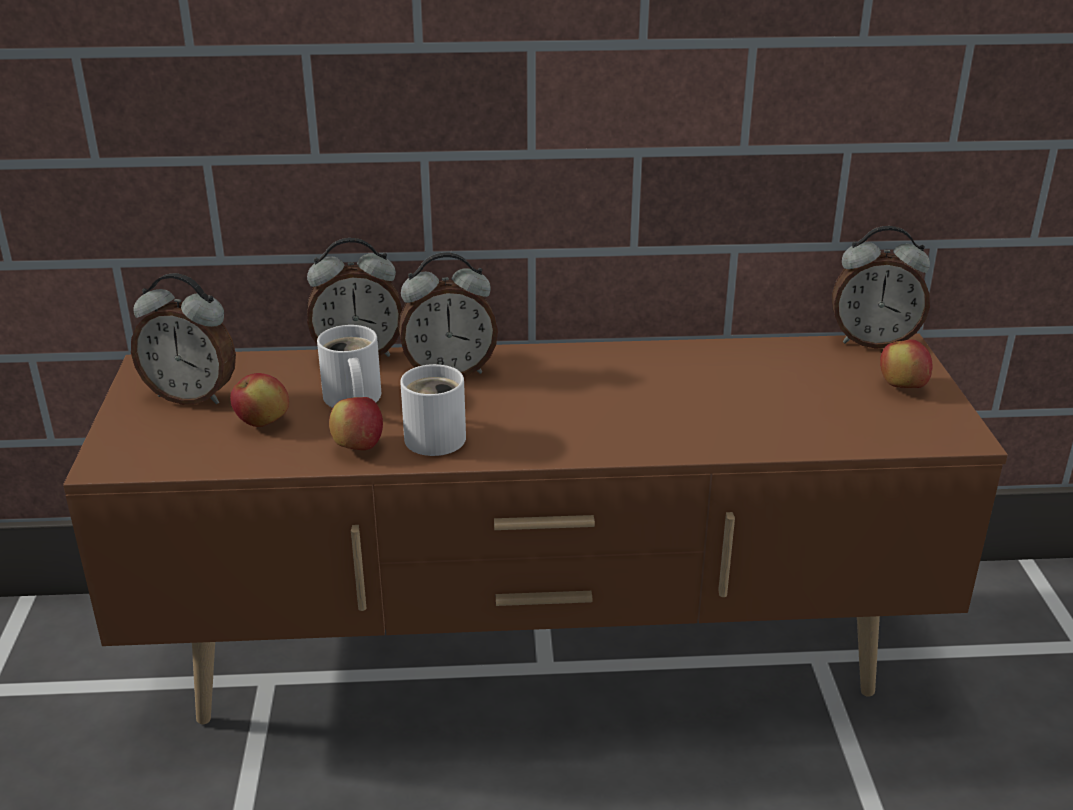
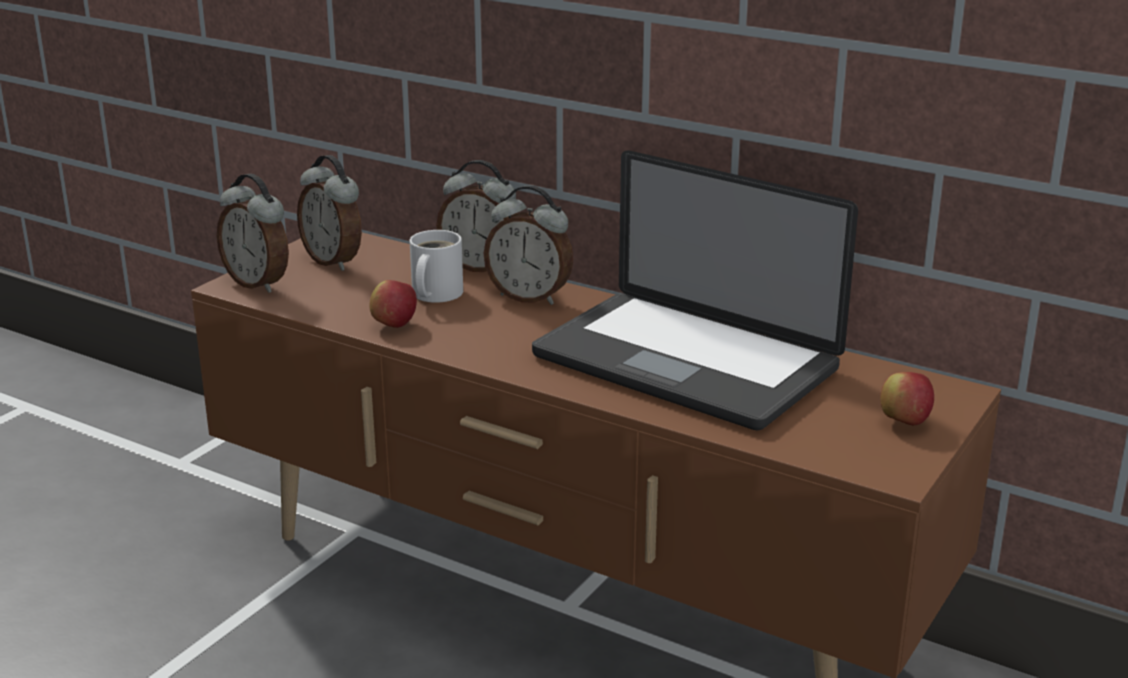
camera: 35 degrees right, 5 degrees down
apple [230,373,289,427] -> none
white mug [400,364,466,456] -> none
alarm clock [832,226,930,349] -> alarm clock moved to [217,174,289,293]
none -> laptop [532,150,858,431]

